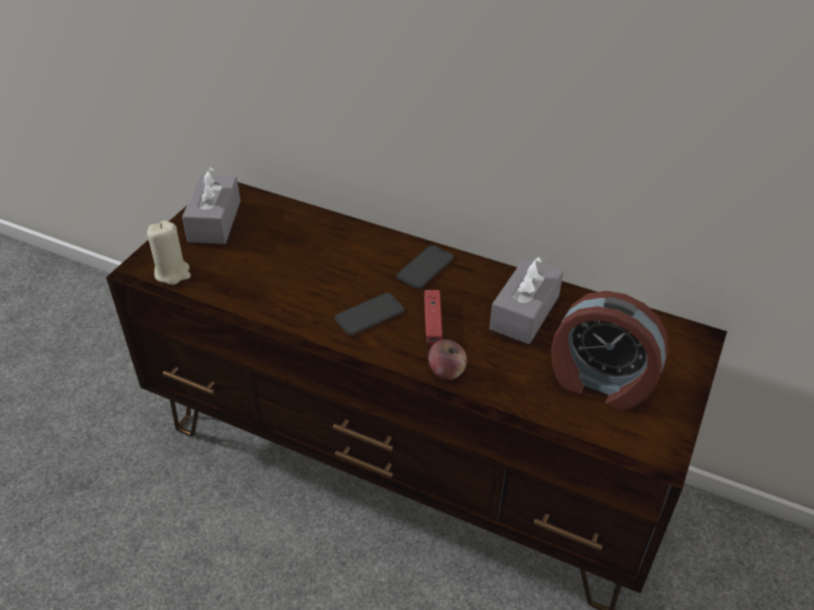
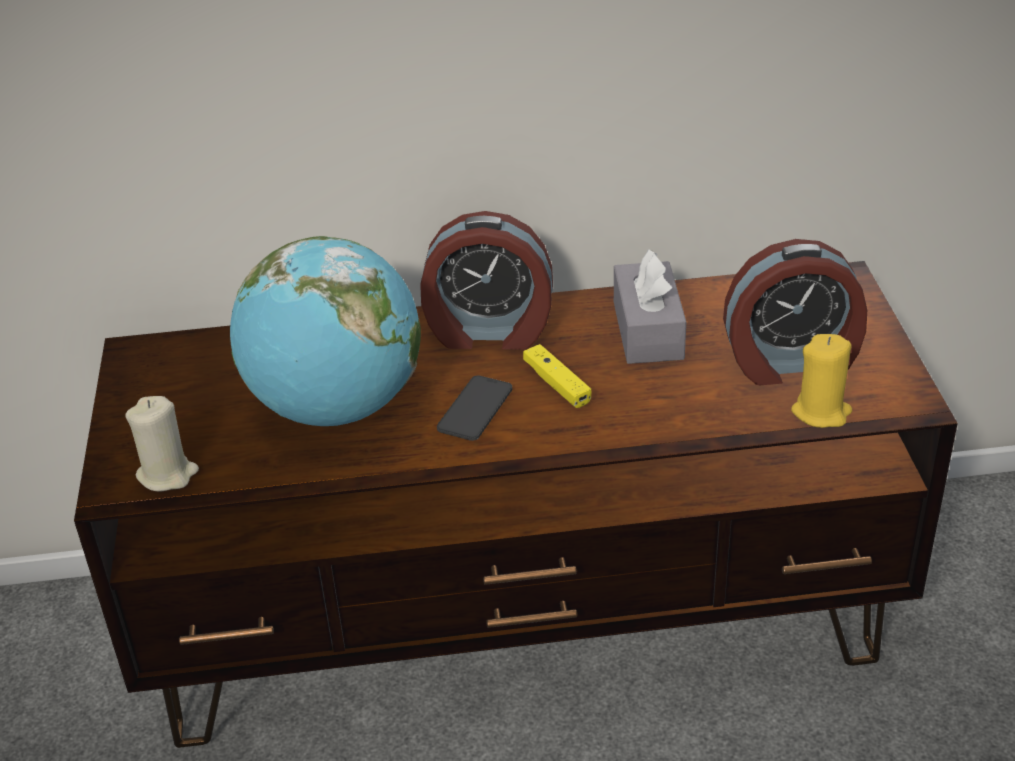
camera: 30 degrees left, 5 degrees down
grey tissue box [182,167,240,244] -> none
phone [397,245,453,289] -> alarm clock [420,211,553,350]
red game controller [424,290,442,345] -> yellow game controller [523,344,591,408]
apple [428,340,467,380] -> none
none -> globe [230,236,421,426]
none -> yellow candle [791,334,852,428]

